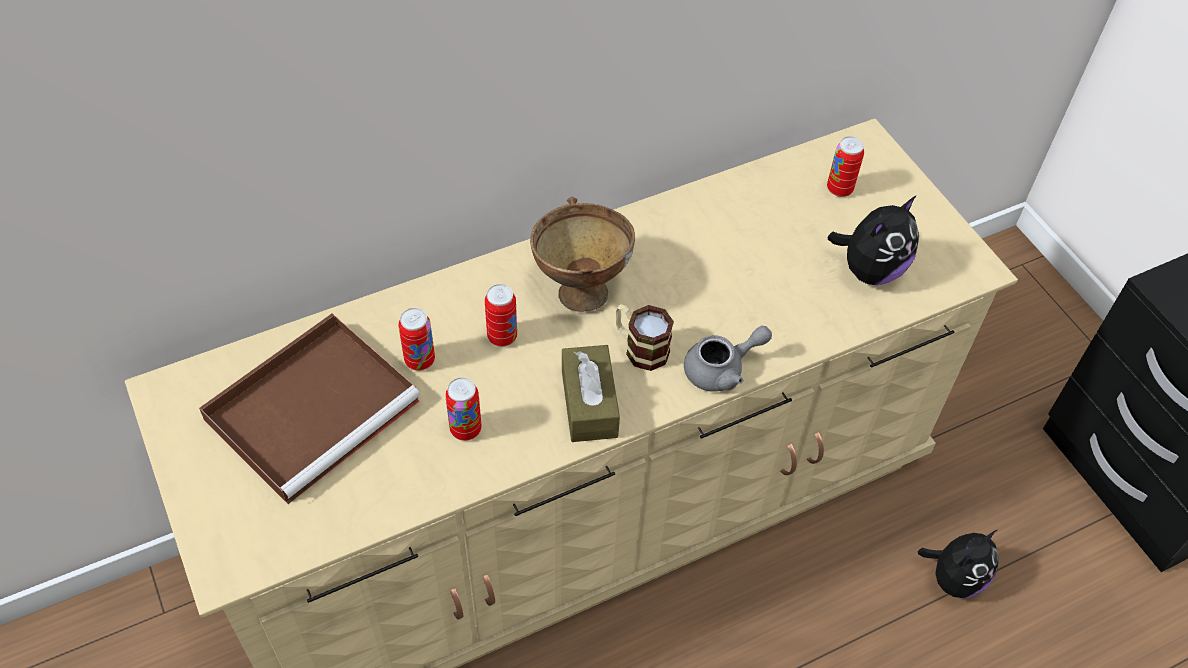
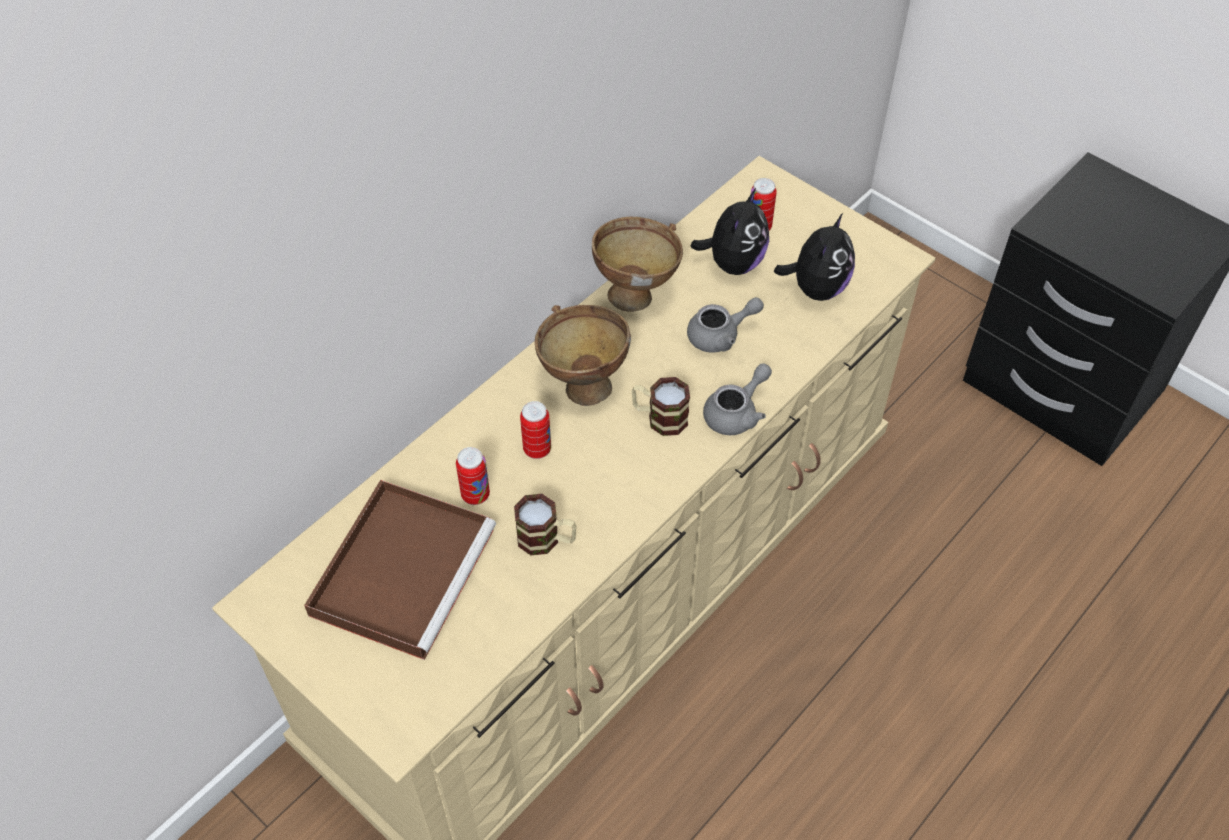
camera: 20 degrees left, 0 degrees up
can [445,377,482,441] -> mug [514,494,577,556]
brown tissue box [562,345,620,442] -> none
plush toy [918,530,999,598] -> plush toy moved to [690,188,769,275]
none -> brown bowl [592,217,683,312]
none -> grey teapot [687,297,764,353]

